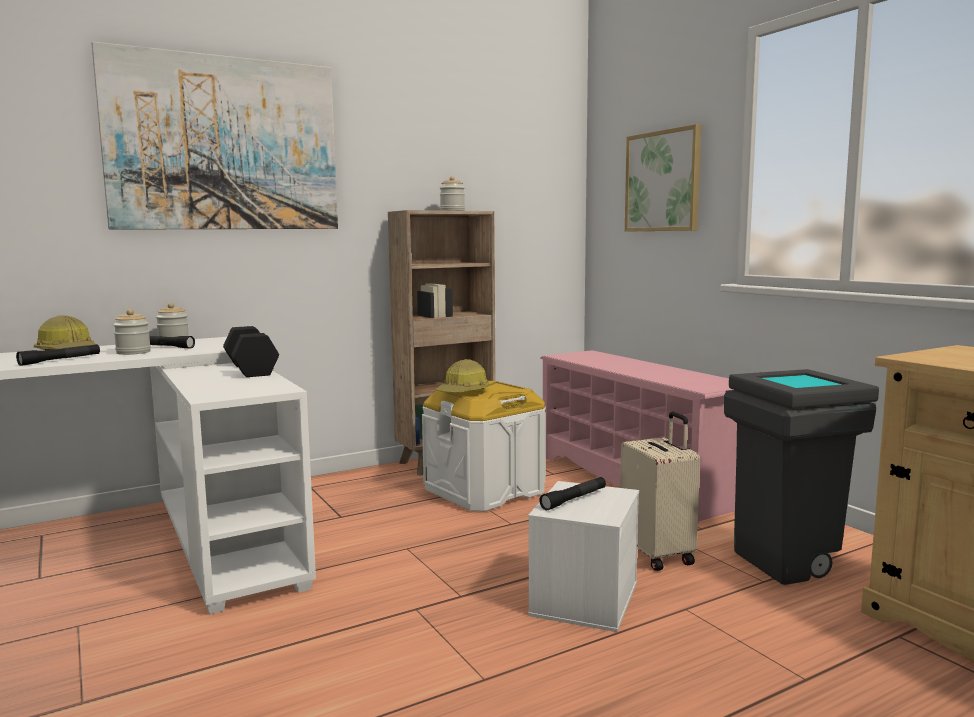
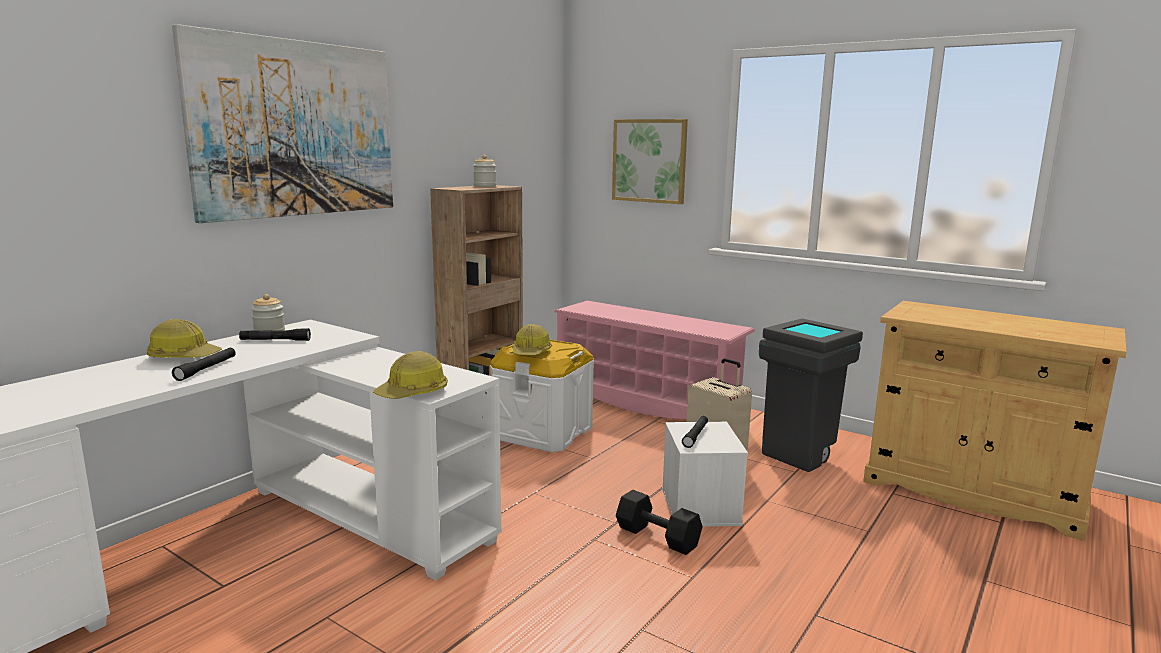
camera: 25 degrees left, 5 degrees up
jar [113,309,151,355] -> none
black dumbbell [223,326,279,377] -> black dumbbell moved to [616,490,702,555]
none -> hard hat [373,351,448,399]

